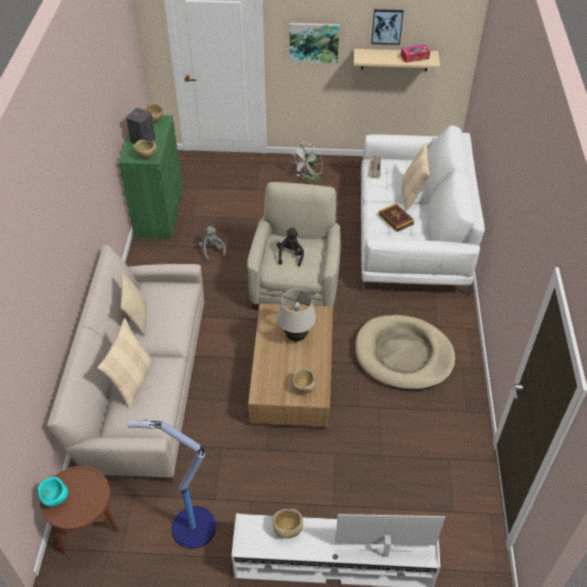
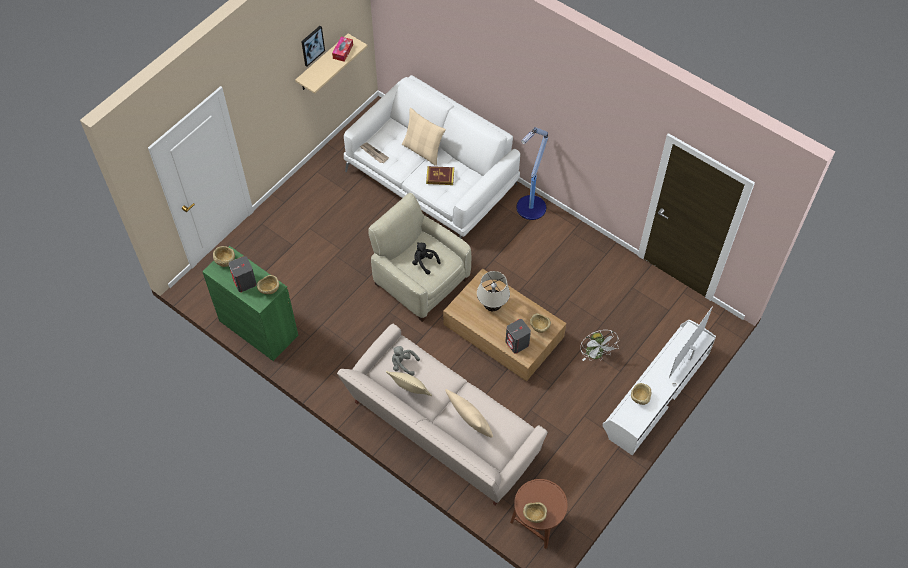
camera: 55 degrees left, 10 degrees up
turquoise bowl [38,477,68,507] -> beige bowl [523,502,547,523]
floor lamp [128,419,216,549] -> floor lamp moved to [516,127,548,220]
grey plush toy [198,226,226,261] -> grey plush toy moved to [392,346,420,376]
picture [290,23,339,64] -> none
white fan [291,143,324,184] -> white fan moved to [580,330,619,361]
beige dog bed [355,315,455,390] -> none
none -> grey speaker [506,319,531,354]

